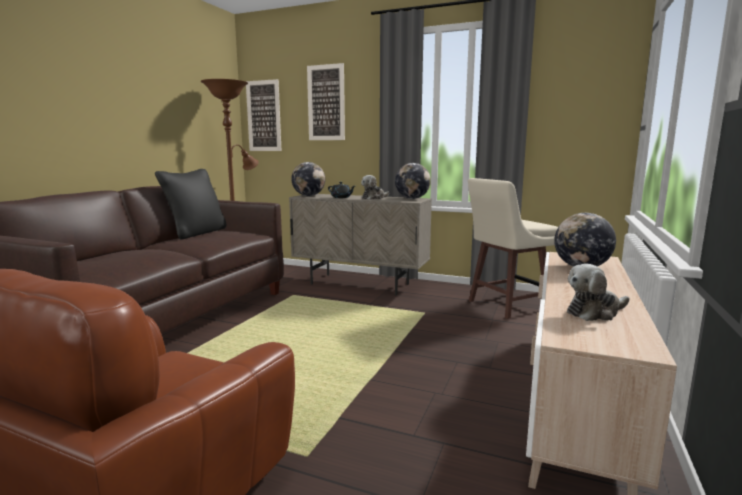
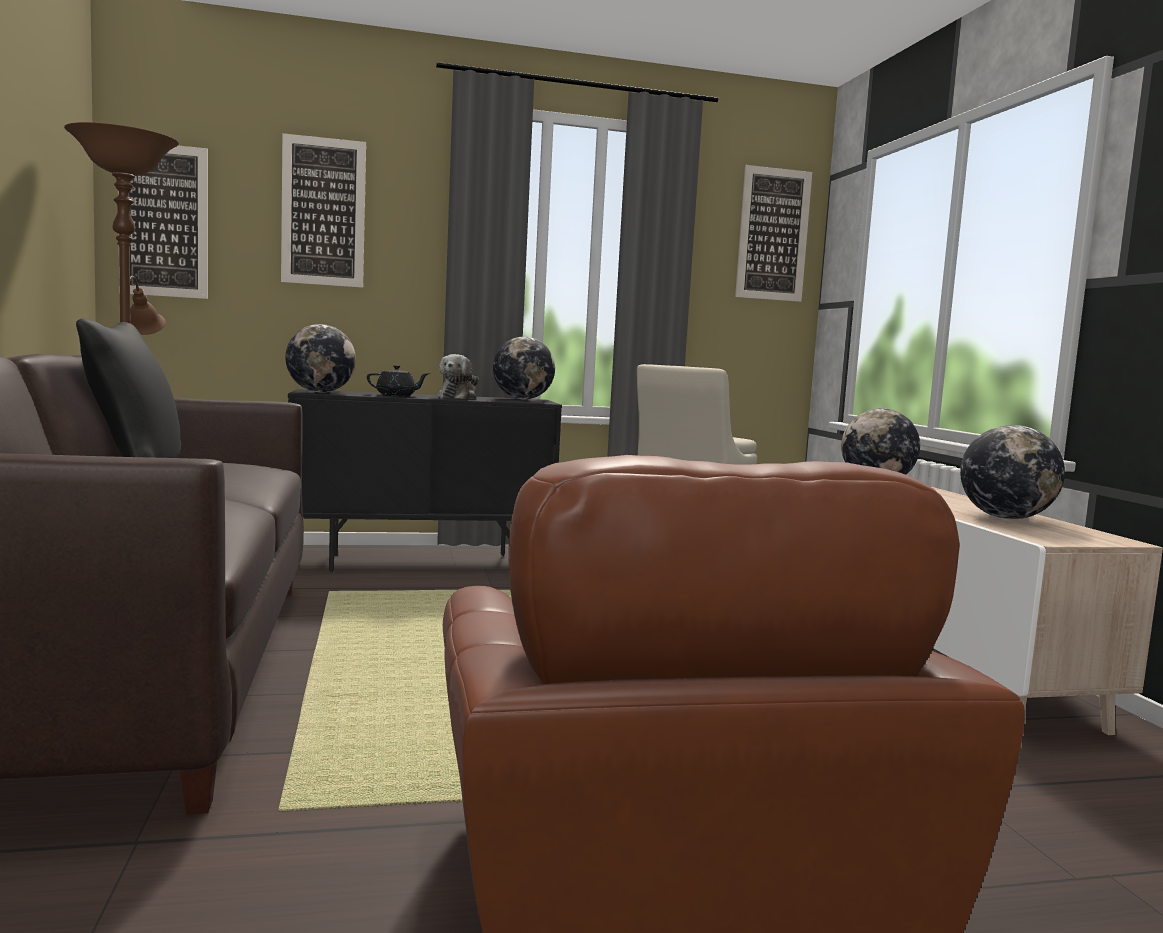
camera: 35 degrees left, 5 degrees down
beige cabinet [289,194,432,295] -> black cabinet [288,389,562,572]
plush toy [567,264,629,321] -> globe [960,425,1065,519]
none -> picture [735,165,812,302]

